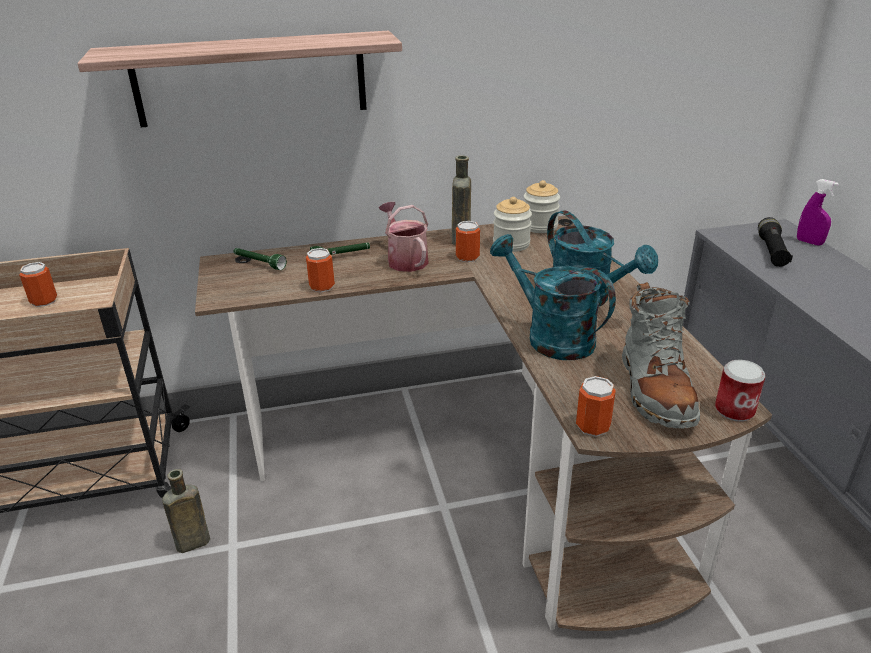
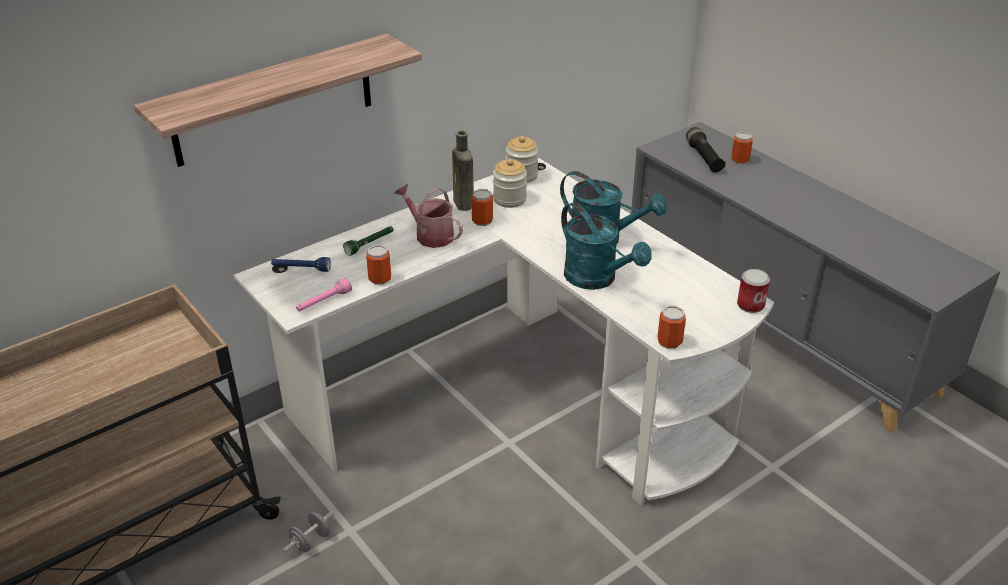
camera: 25 degrees left, 5 degrees up
can [19,262,57,307] -> can moved to [731,132,753,164]
brown bottle [162,469,210,553] -> grey dumbbell [283,511,334,553]
brown desk [195,216,772,631] -> white desk [234,158,774,505]
green flashlight [234,248,287,270] -> blue flashlight [271,257,331,272]
turquoise watering can [490,234,616,360] -> turquoise watering can turned 150 degrees counterclockwise [561,202,652,290]
grey boot [622,282,700,428] -> none
purple spray bottle [797,179,839,246] -> none
none -> pink flashlight [296,278,352,311]

